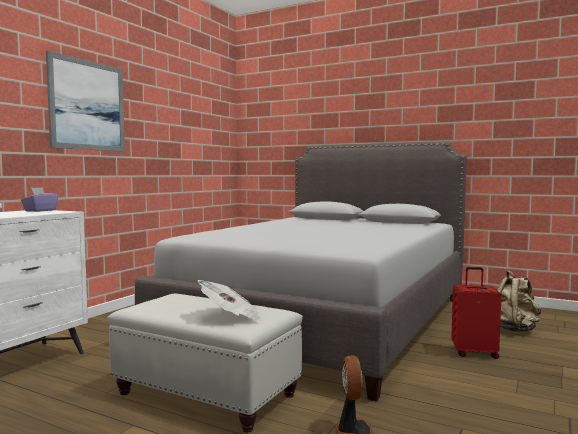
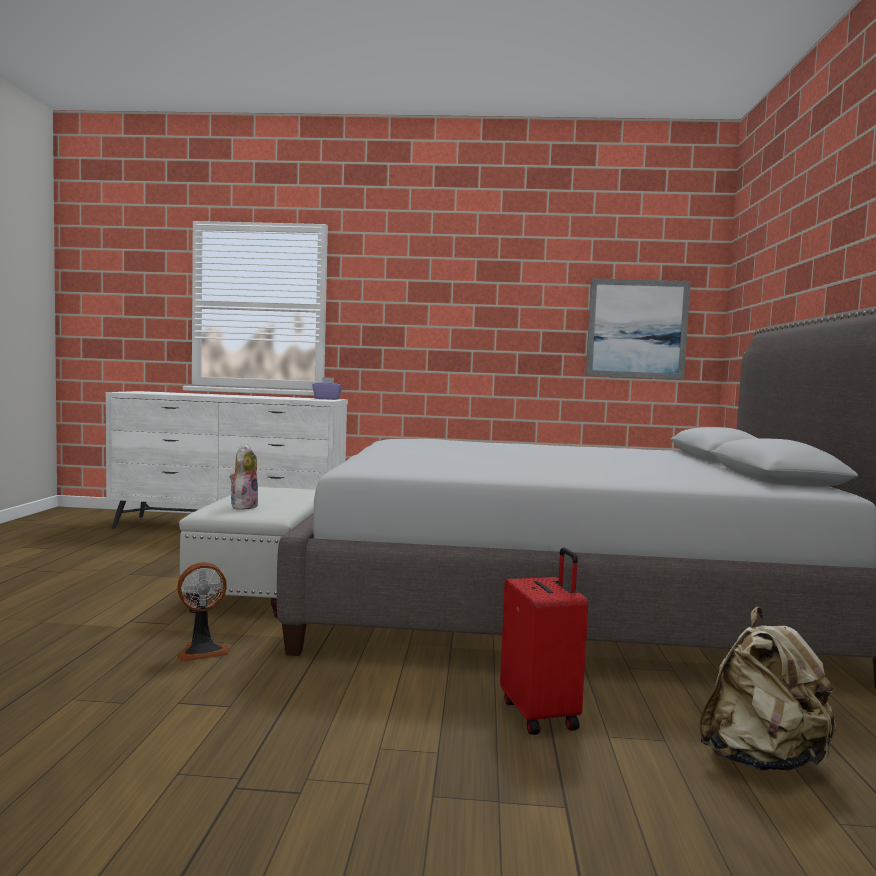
camera: 65 degrees right, 0 degrees up
picture [46,51,125,152] -> picture moved to [586,278,691,379]
newspaper [198,280,261,321] -> plush toy [230,444,258,510]

